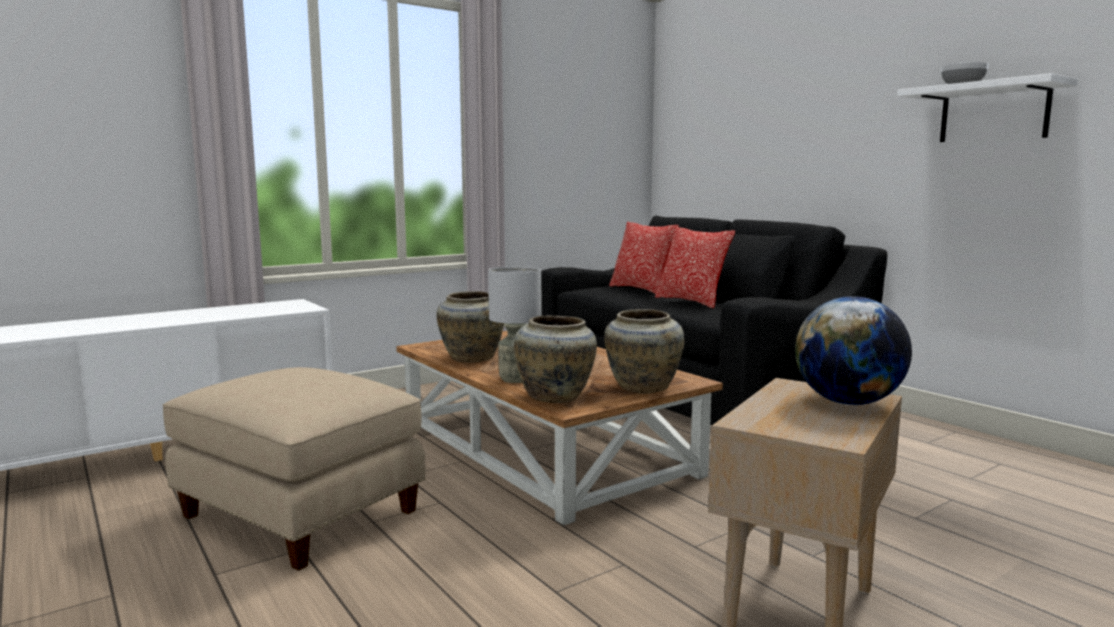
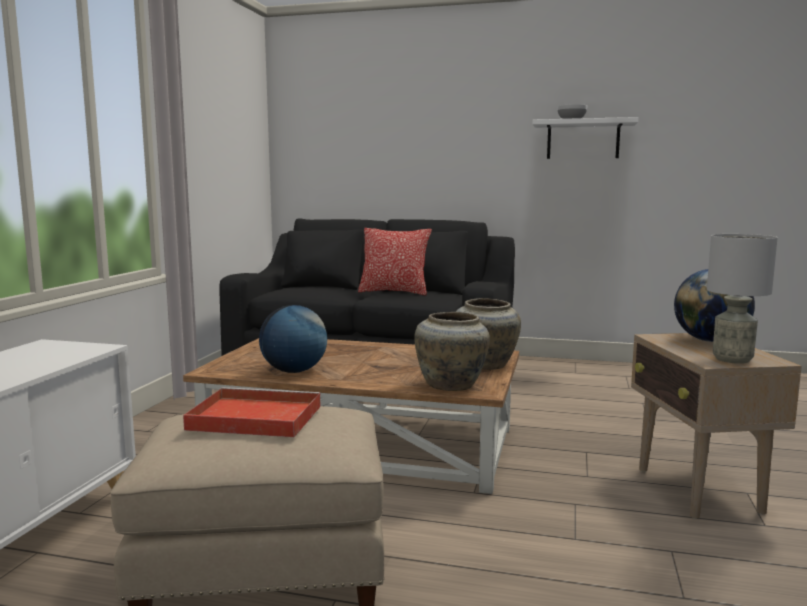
camera: 40 degrees left, 0 degrees up
beige vase [437,291,504,363] -> globe [259,305,327,373]
grey table lamp [488,266,541,383] -> grey table lamp moved to [707,234,778,364]
pillow [609,222,679,294] -> none
none -> red tray [183,387,321,437]

